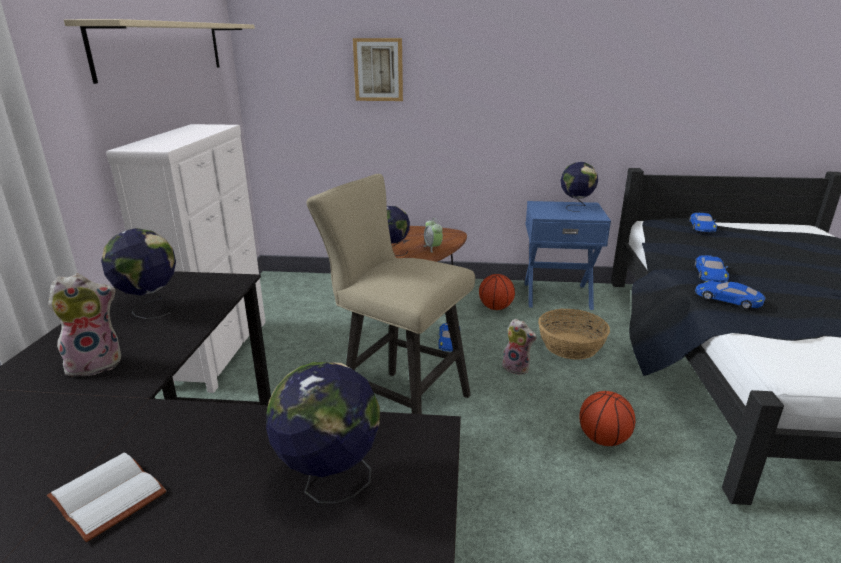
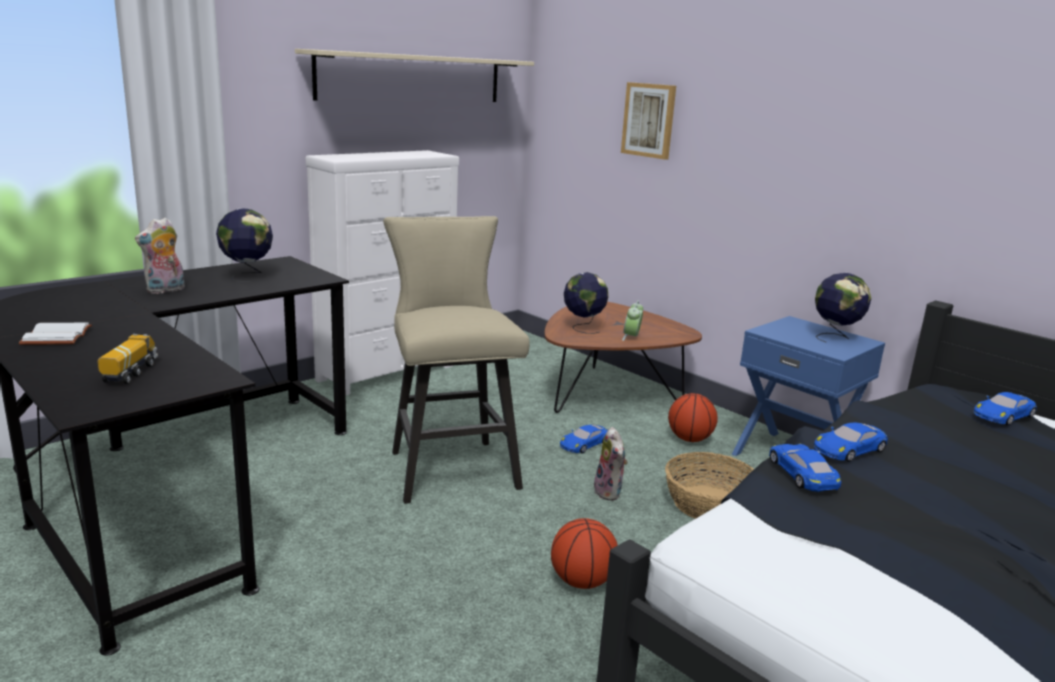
camera: 40 degrees right, 5 degrees down
plush toy [48,274,121,377] -> plush toy turned 120 degrees clockwise [135,218,184,294]
globe [266,362,380,504] -> toy truck [97,334,158,384]

